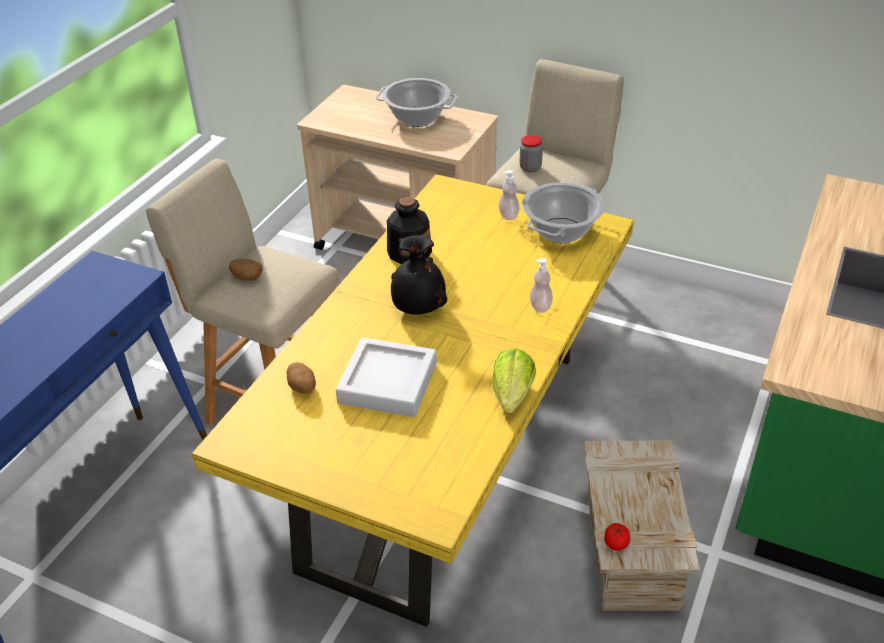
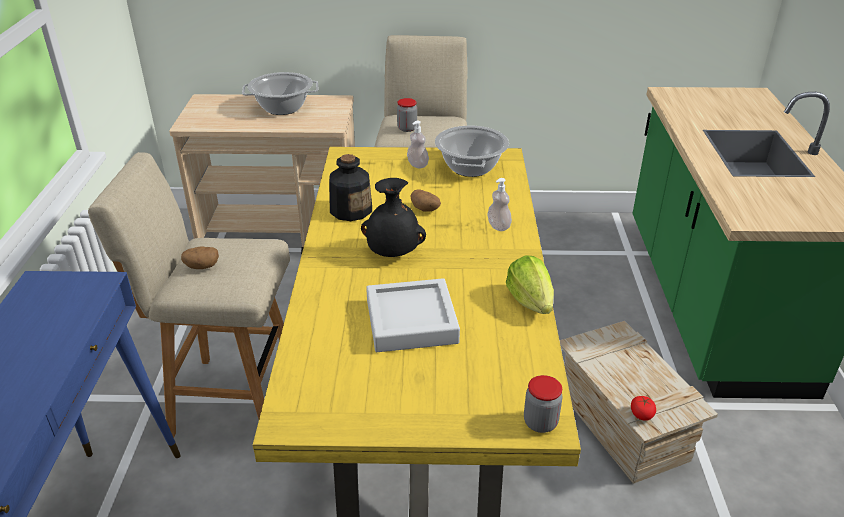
camera: 25 degrees left, 5 degrees down
potato [286,362,316,394] -> potato moved to [410,189,441,212]
none -> jar [524,375,563,433]

